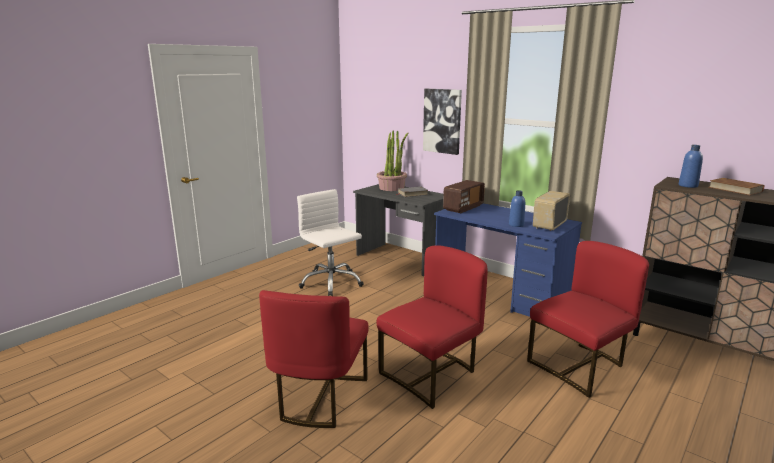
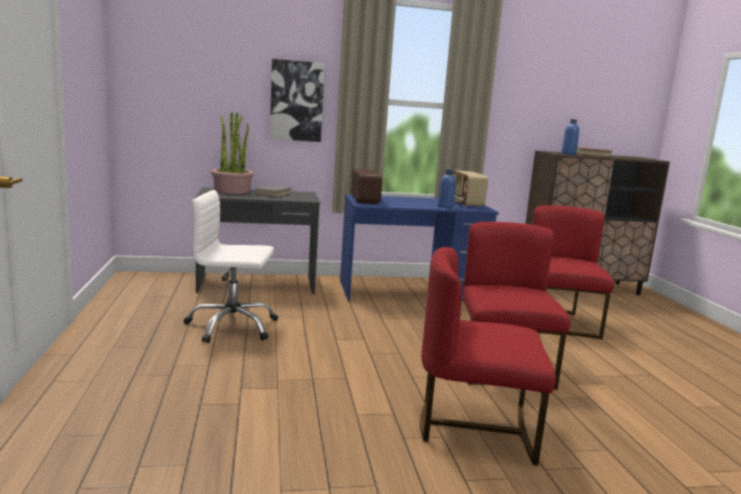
camera: 50 degrees left, 5 degrees down
red chair [259,290,369,428] -> red chair turned 135 degrees clockwise [420,247,556,465]

